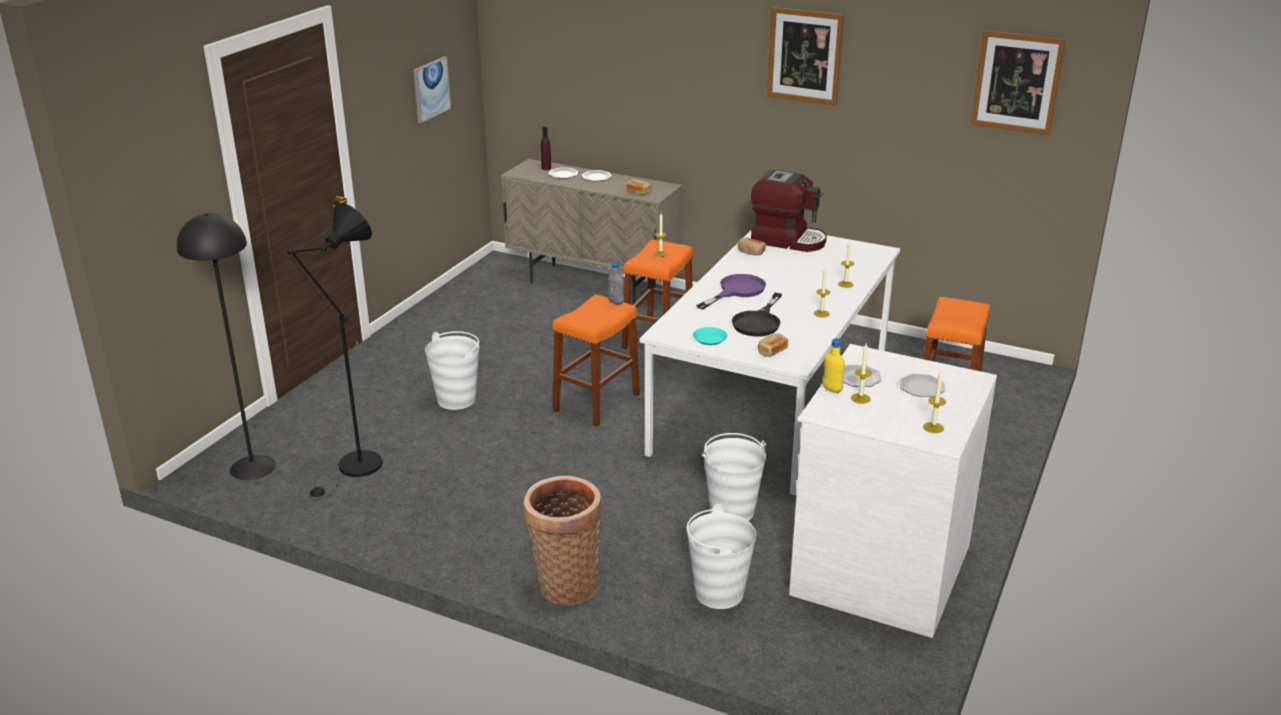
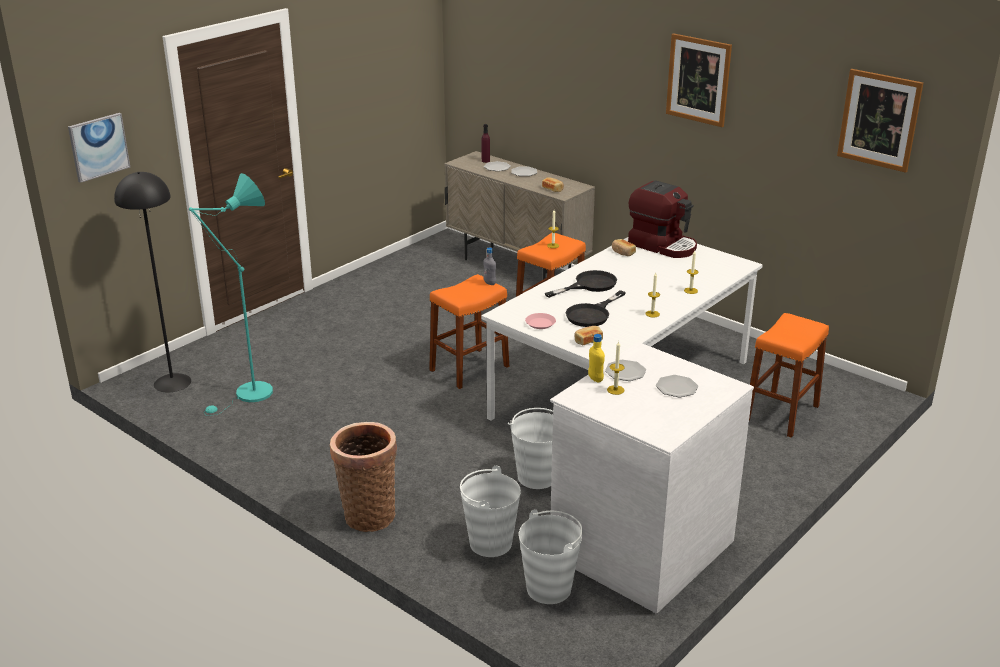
camera: 15 degrees right, 0 degrees up
black floor lamp [287,203,383,501] -> turquoise floor lamp [189,173,273,416]
picture [413,57,451,123] -> picture moved to [68,113,130,183]
white bucket [425,331,479,410] -> white bucket moved to [519,509,583,604]
turquoise plate [693,327,727,345] -> pink plate [525,313,556,329]
purple frying pan [696,274,766,310] -> black frying pan [545,270,617,298]
candle [923,371,946,433] -> none

